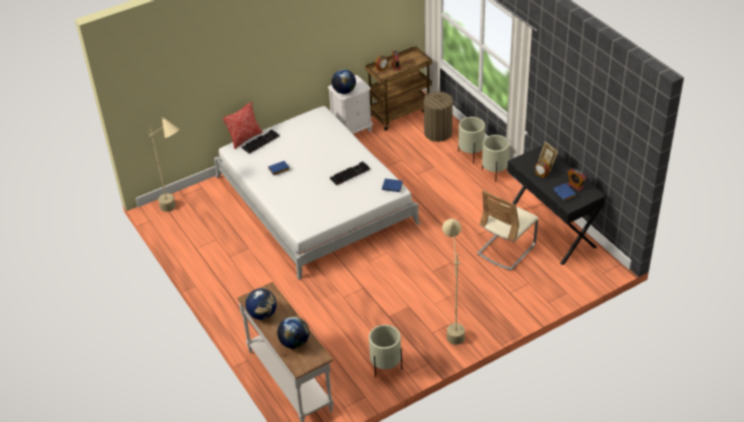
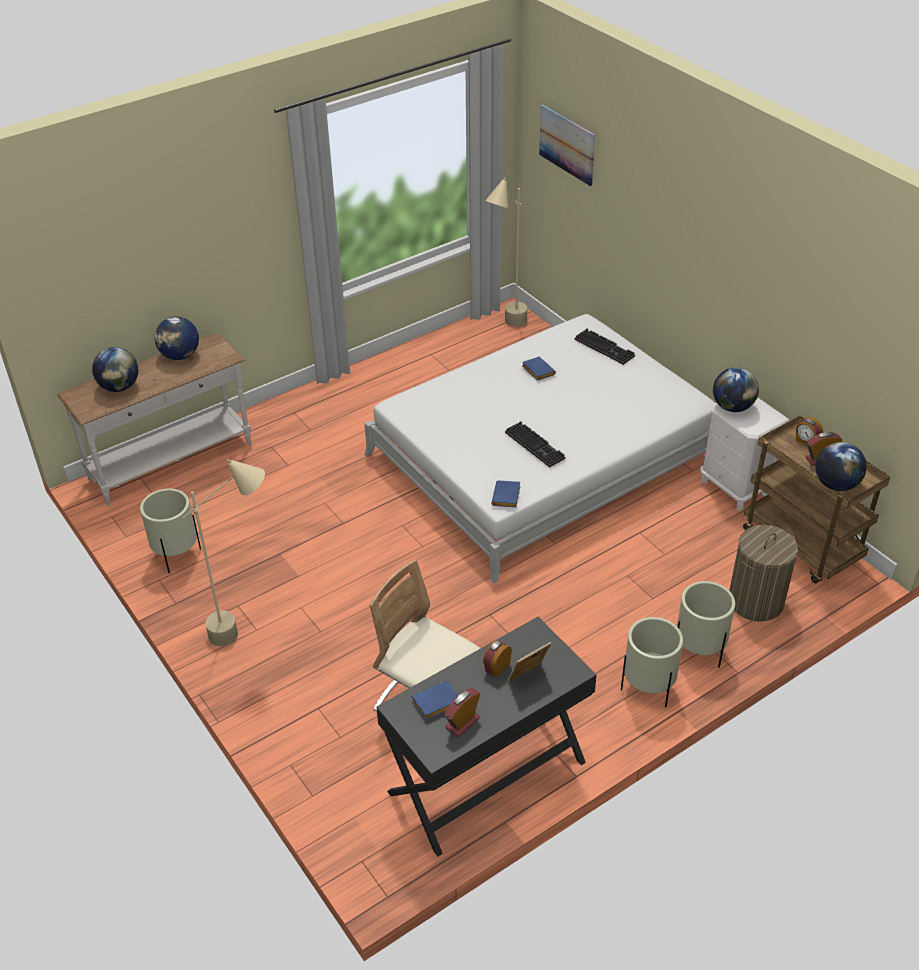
camera: 85 degrees right, 0 degrees up
pillow [223,102,263,149] -> none
none -> picture [539,104,595,186]
none -> globe [815,442,867,491]

